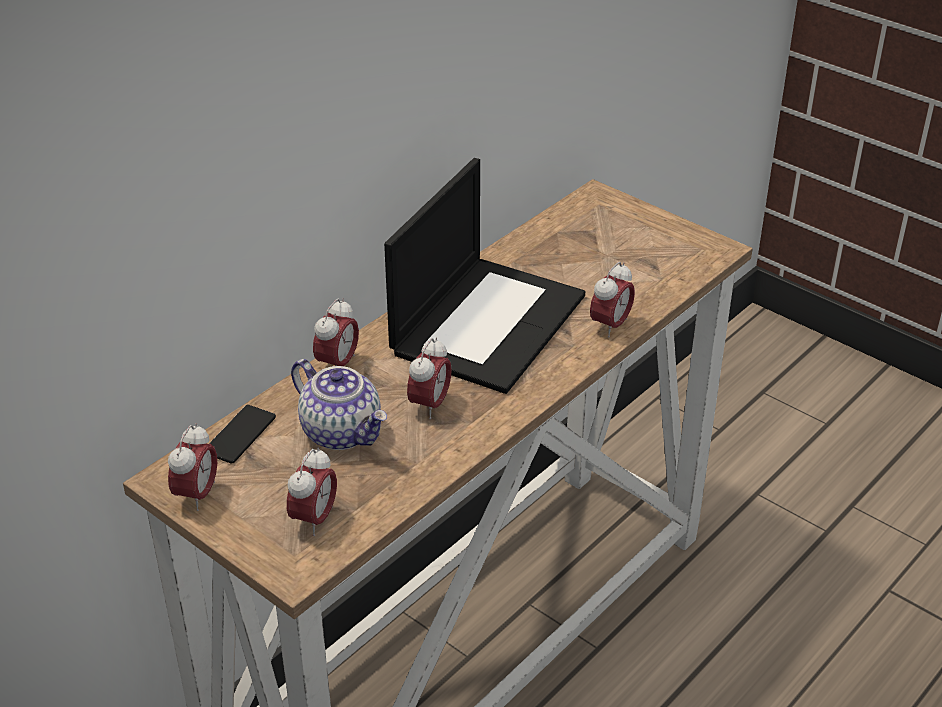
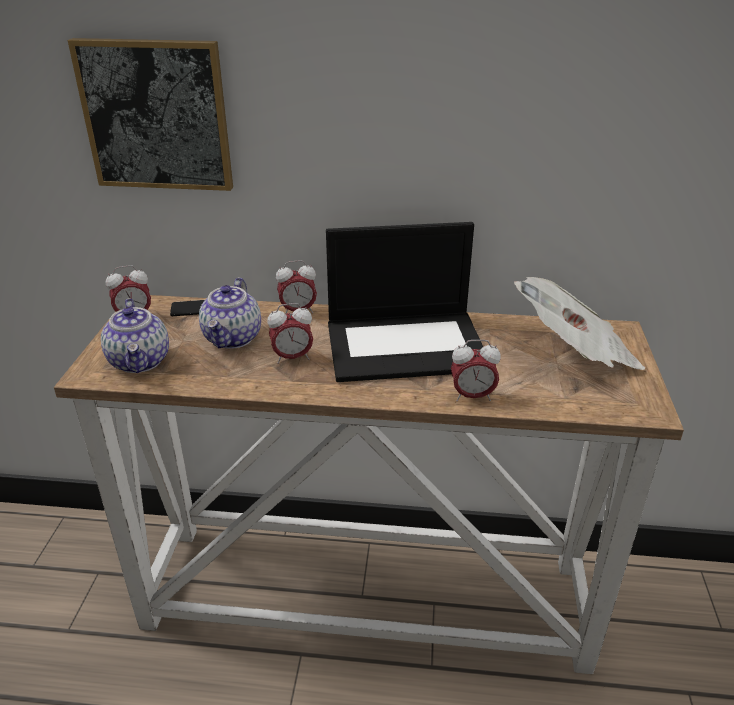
camera: 55 degrees right, 5 degrees down
alarm clock [287,447,337,536] -> teapot [101,298,169,373]
none -> picture [68,38,233,191]
none -> newspaper [514,277,645,370]

